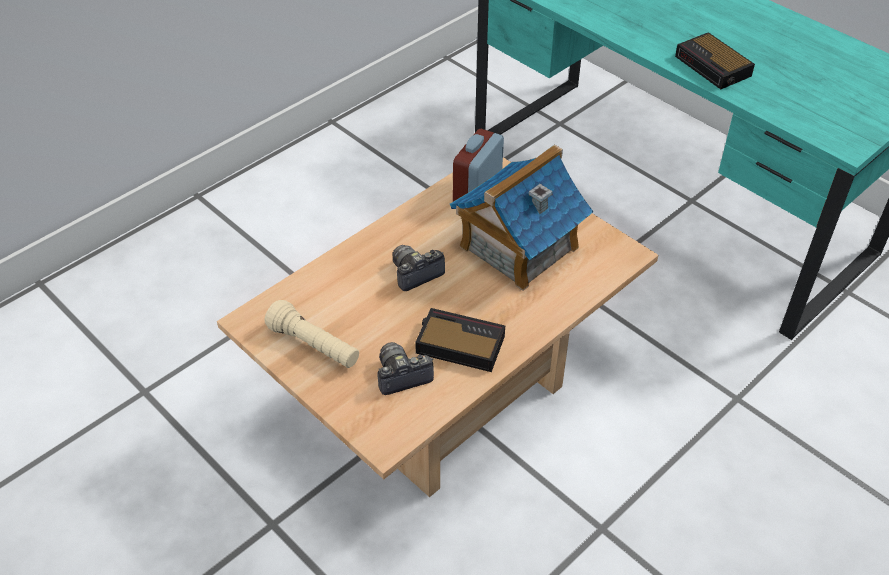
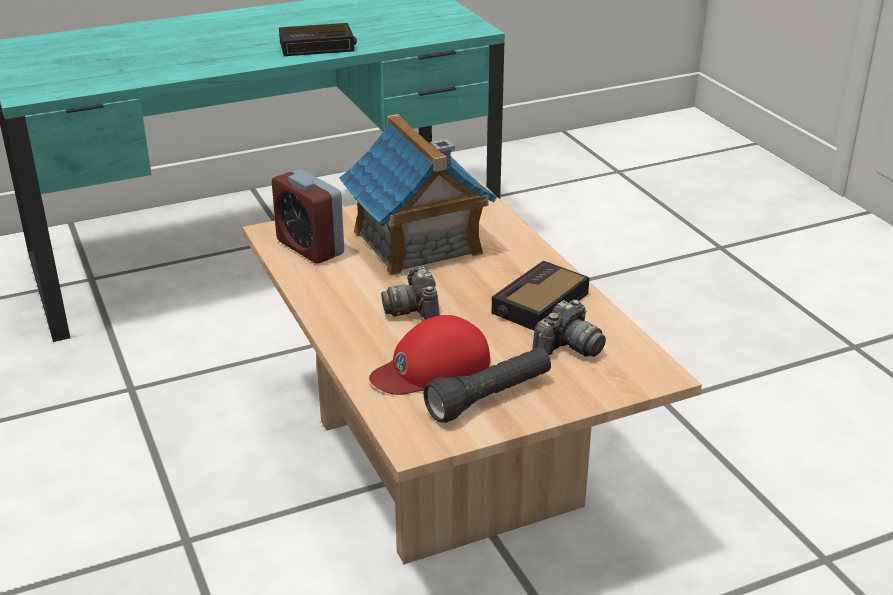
camera: 70 degrees left, 15 degrees down
beige flashlight [265,300,359,368] -> black flashlight [423,347,551,423]
camera [377,342,434,395] -> camera turned 135 degrees counterclockwise [532,299,606,357]
none -> red cap [369,315,490,395]

